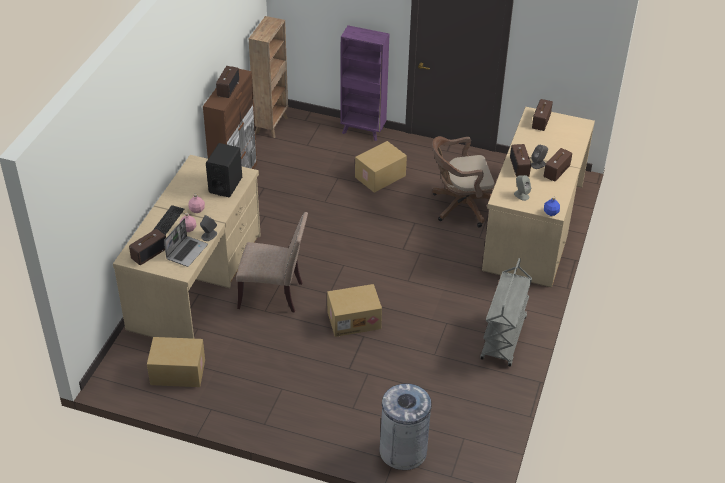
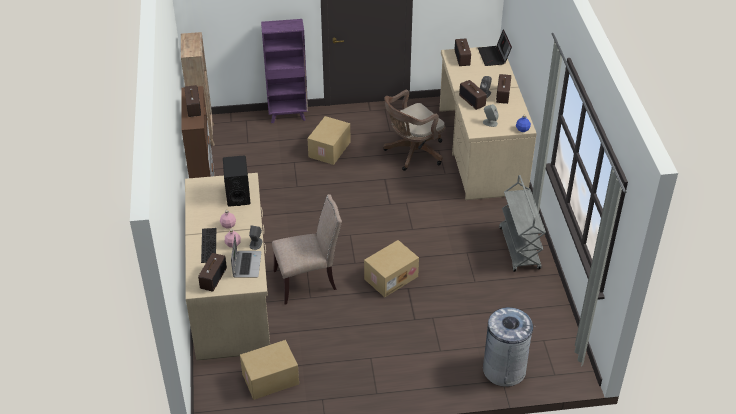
camera: 25 degrees left, 0 degrees up
none -> laptop [478,29,512,66]

